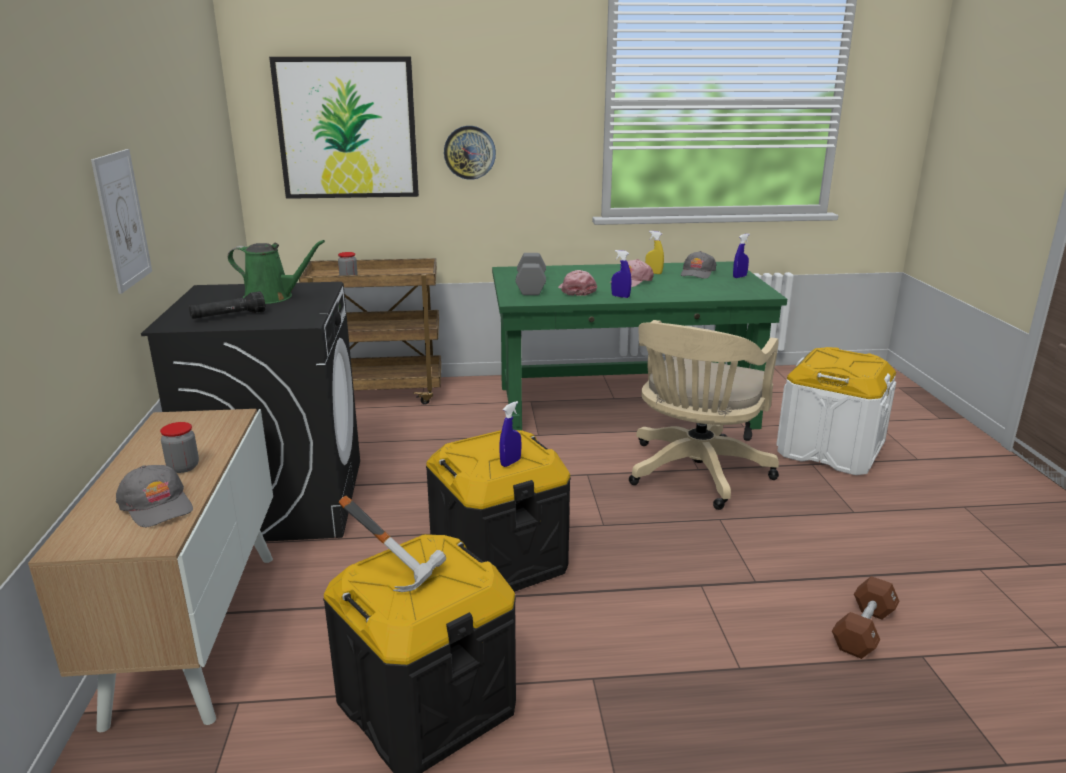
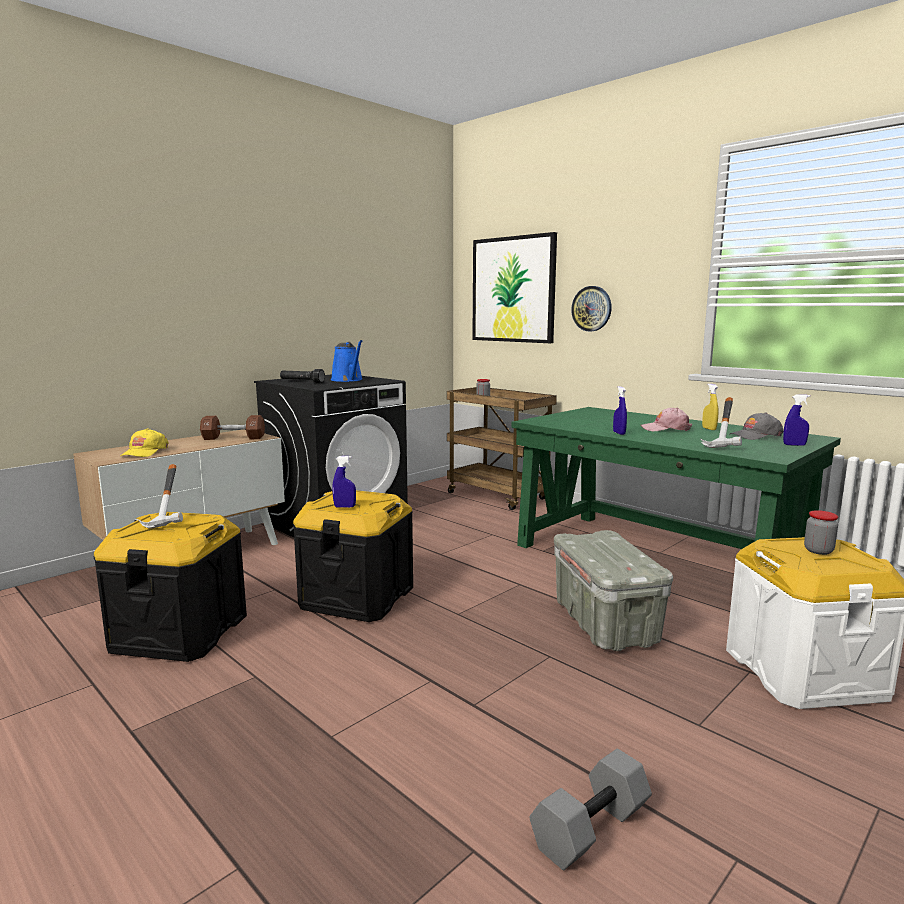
camera: 50 degrees right, 10 degrees down
picture [91,149,152,294] -> none
grey cap [116,465,193,528] -> yellow cap [120,428,168,457]
jar [160,422,199,473] -> jar moved to [804,510,838,555]
green watering can [228,240,325,304] -> blue watering can [331,340,363,382]
grey dumbbell [515,253,546,295] -> grey dumbbell moved to [530,749,652,870]
pink cap [558,270,597,296] -> none
beige office chair [629,320,779,510] -> grey storage box [554,530,673,651]
brown dumbbell [832,576,900,659] -> brown dumbbell moved to [200,415,265,440]
none -> hammer [700,397,742,448]

